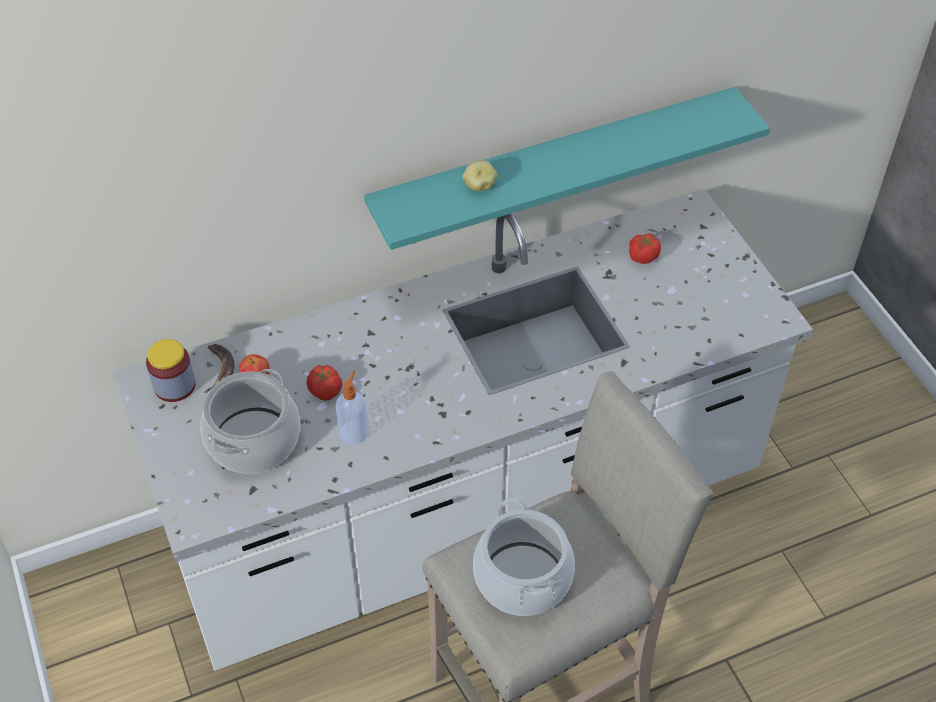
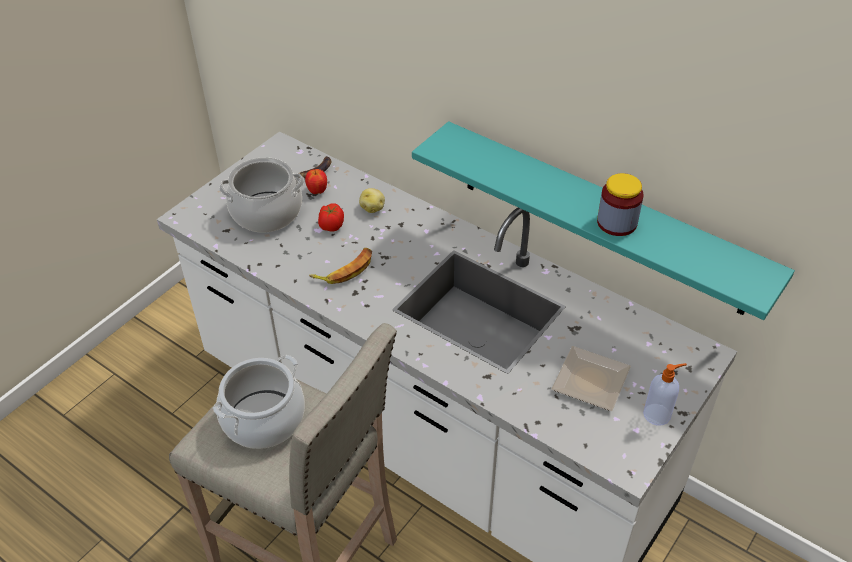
camera: 60 degrees right, 5 degrees down
jar [146,339,196,402] -> jar moved to [597,173,644,236]
soap dispenser [336,370,368,445] -> soap dispenser moved to [643,363,687,426]
potato [462,160,497,191] -> potato moved to [359,188,385,213]
tomato [629,233,661,264] -> none
none -> banana [309,248,372,284]
none -> plate [552,346,631,411]

